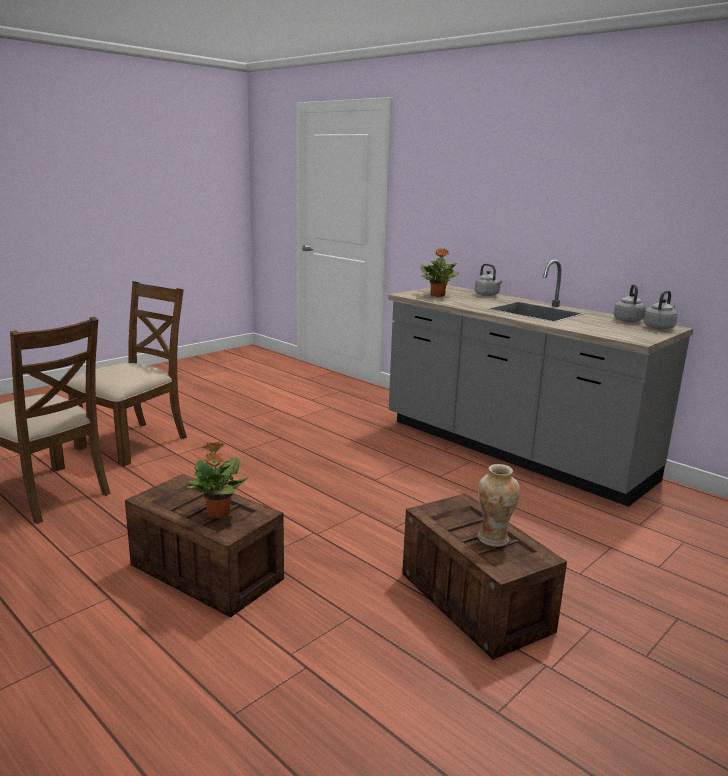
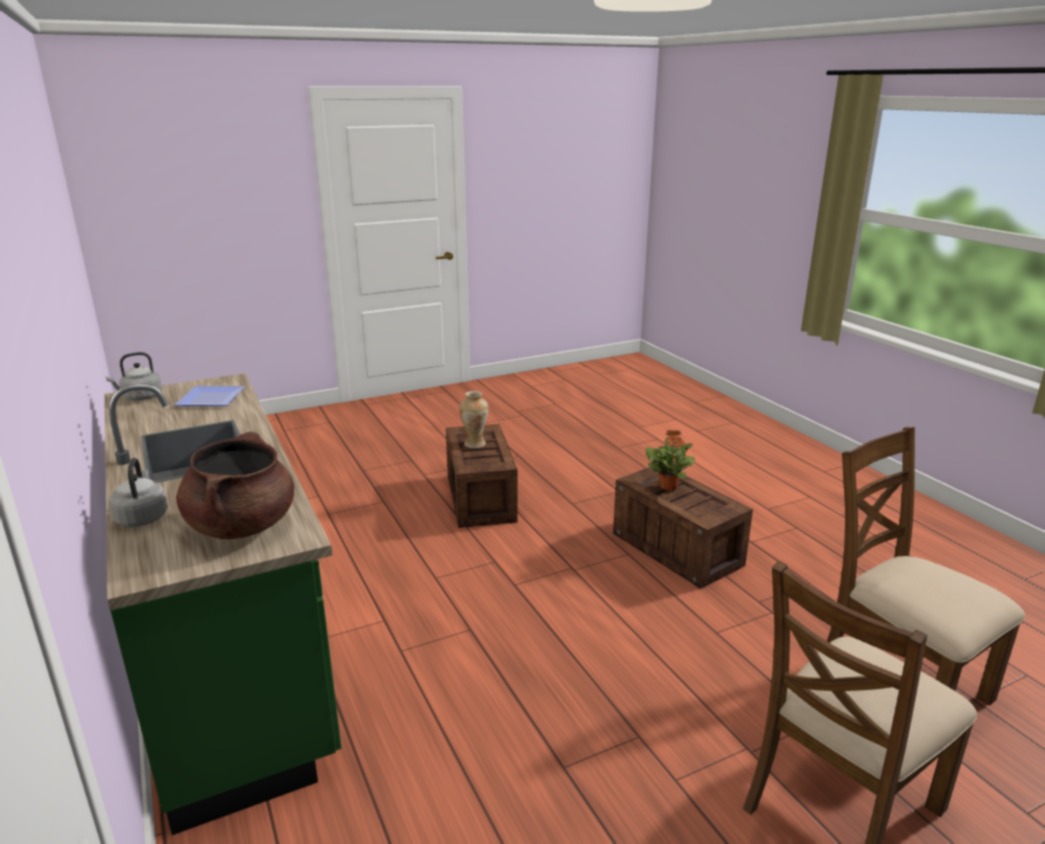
camera: 160 degrees left, 5 degrees up
grey counter [388,260,693,507] -> green counter [104,373,342,835]
potted plant [421,248,459,297] -> brown cooking pot [176,431,294,539]
grey kettle [614,284,646,322] -> none
none -> plate [174,386,245,406]

